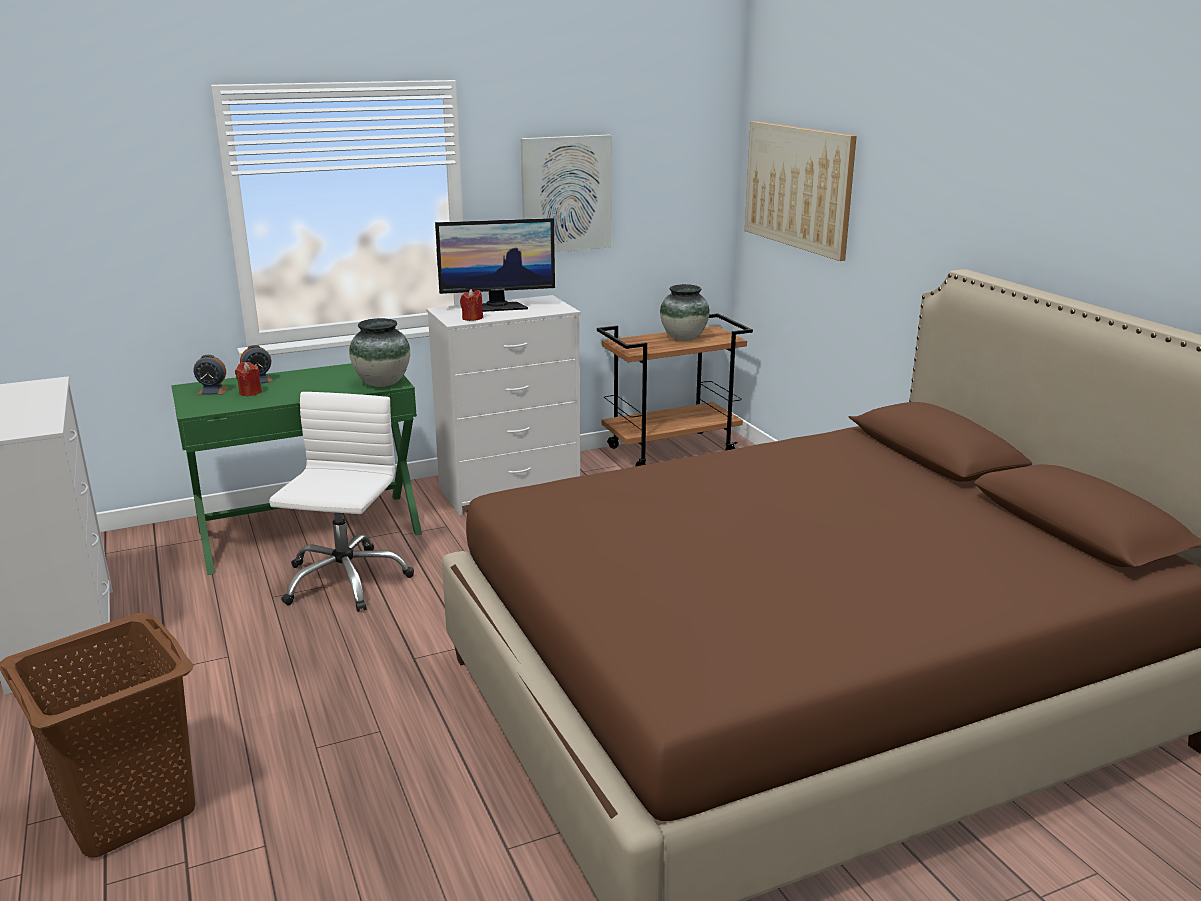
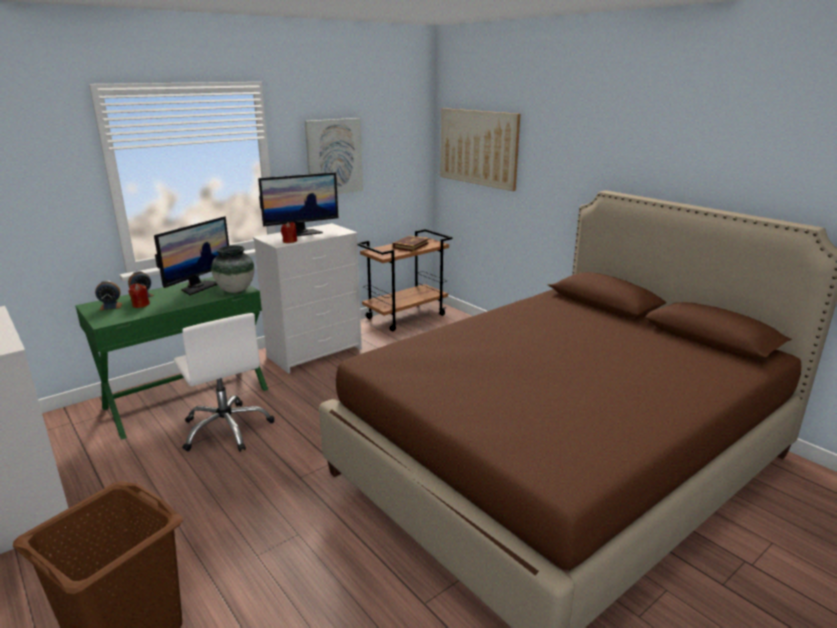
camera: 15 degrees left, 0 degrees up
white office chair [269,392,414,612] -> white office chair turned 150 degrees clockwise [174,313,275,452]
vase [660,284,710,341] -> book [393,235,429,252]
none -> monitor [154,216,229,295]

